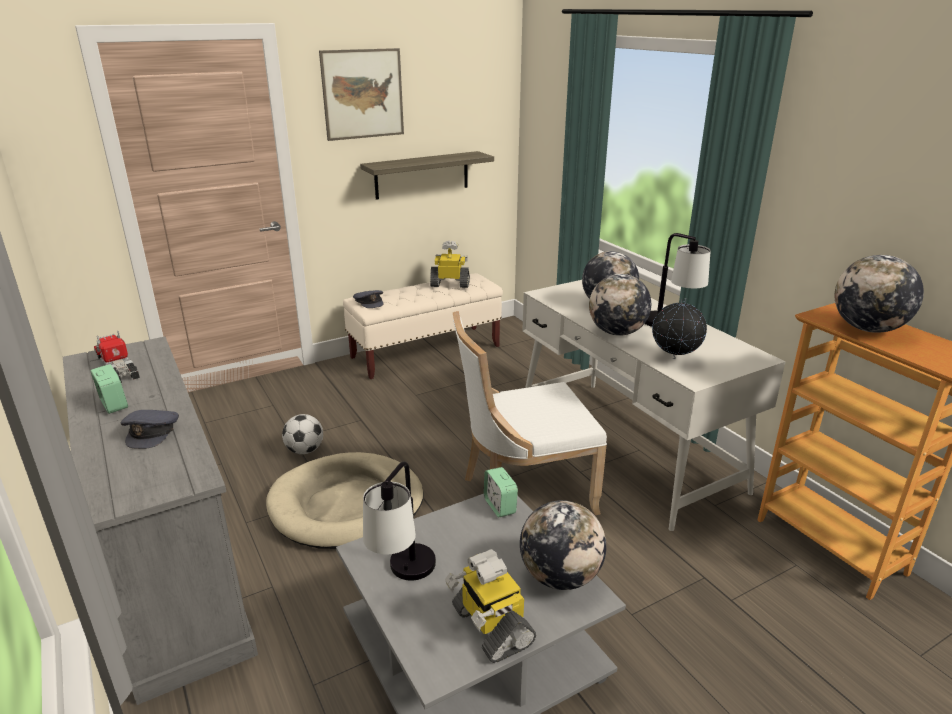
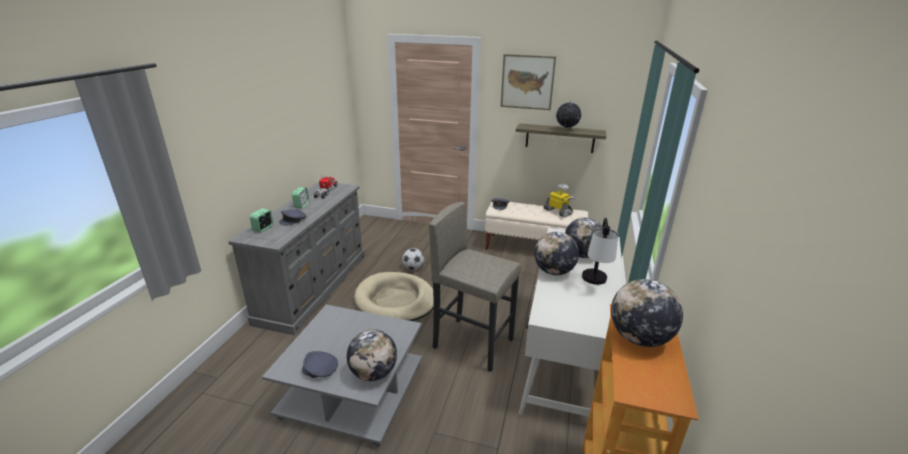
camera: 45 degrees right, 0 degrees up
table lamp [363,461,436,581] -> none
toy robot [445,549,536,663] -> grey cap [302,351,338,378]
white chair [453,311,607,515] -> grey stool [429,202,521,372]
alarm clock [484,467,518,517] -> alarm clock moved to [250,208,273,232]
globe [652,298,707,359] -> globe moved to [556,100,581,131]

